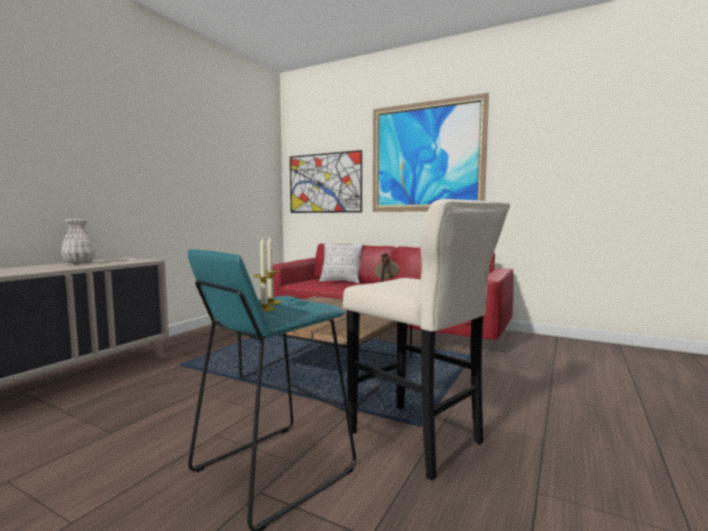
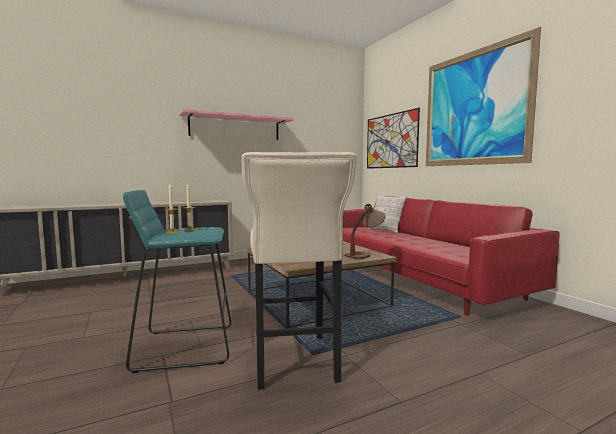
camera: 35 degrees right, 0 degrees up
white vase [61,219,96,264] -> none
none -> pink shelf [179,109,294,140]

